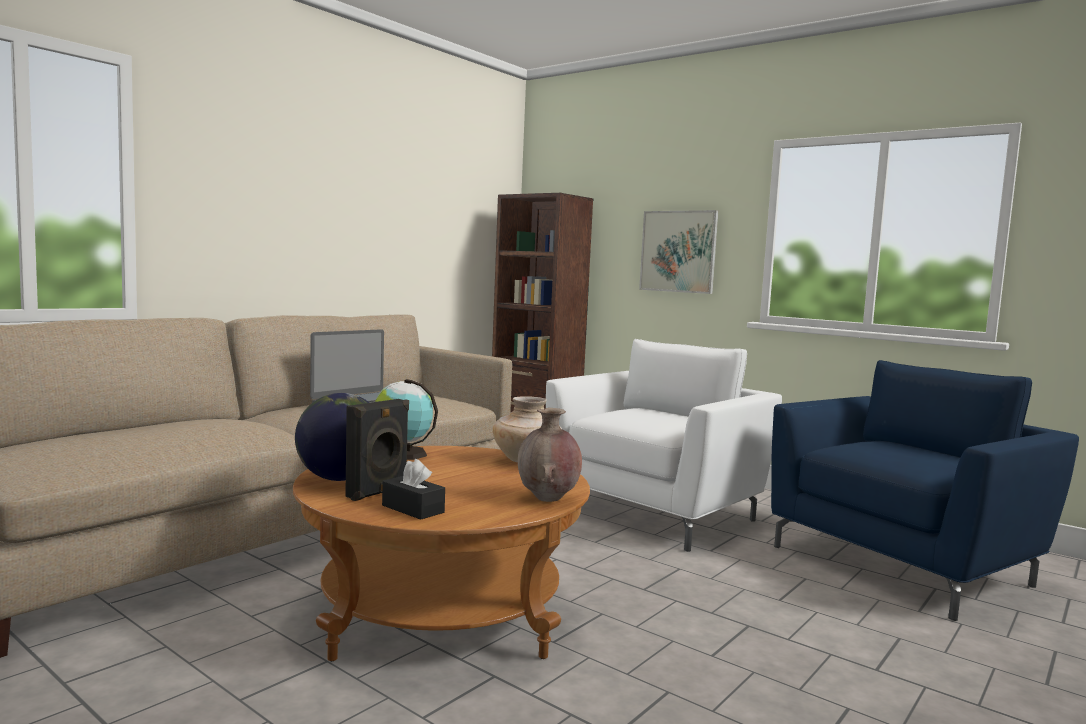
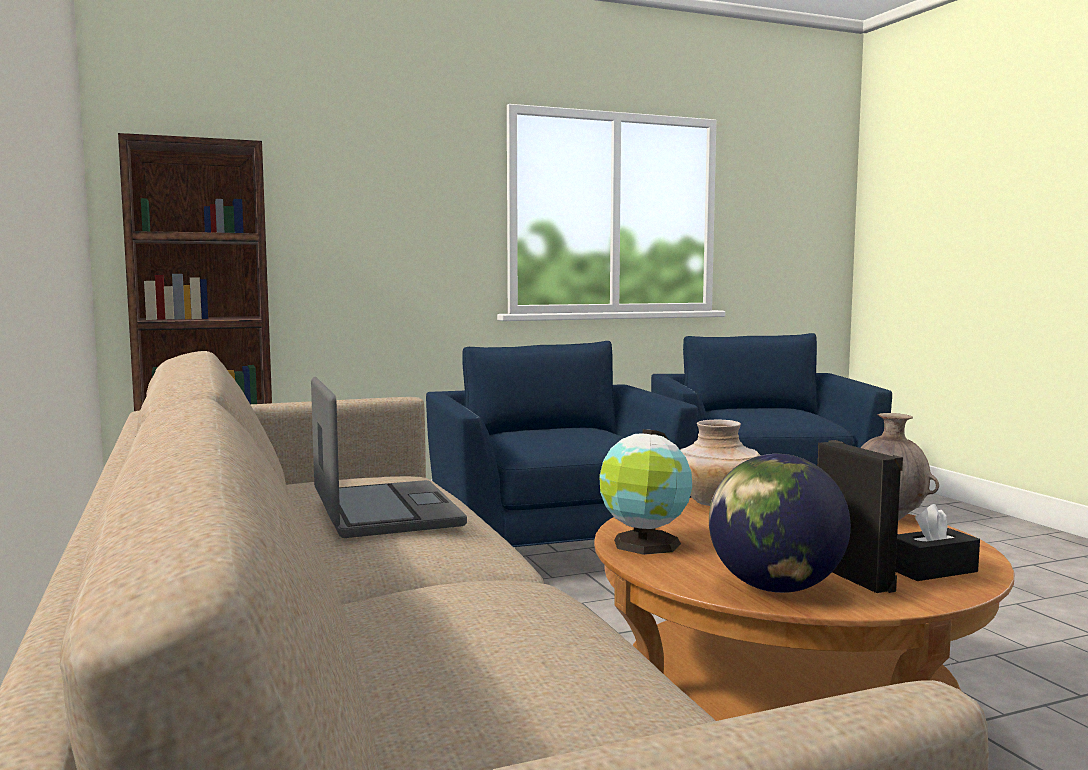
camera: 60 degrees left, 0 degrees up
white armchair [546,339,782,552] -> blue armchair [426,341,698,547]
picture [639,210,718,294] -> none

